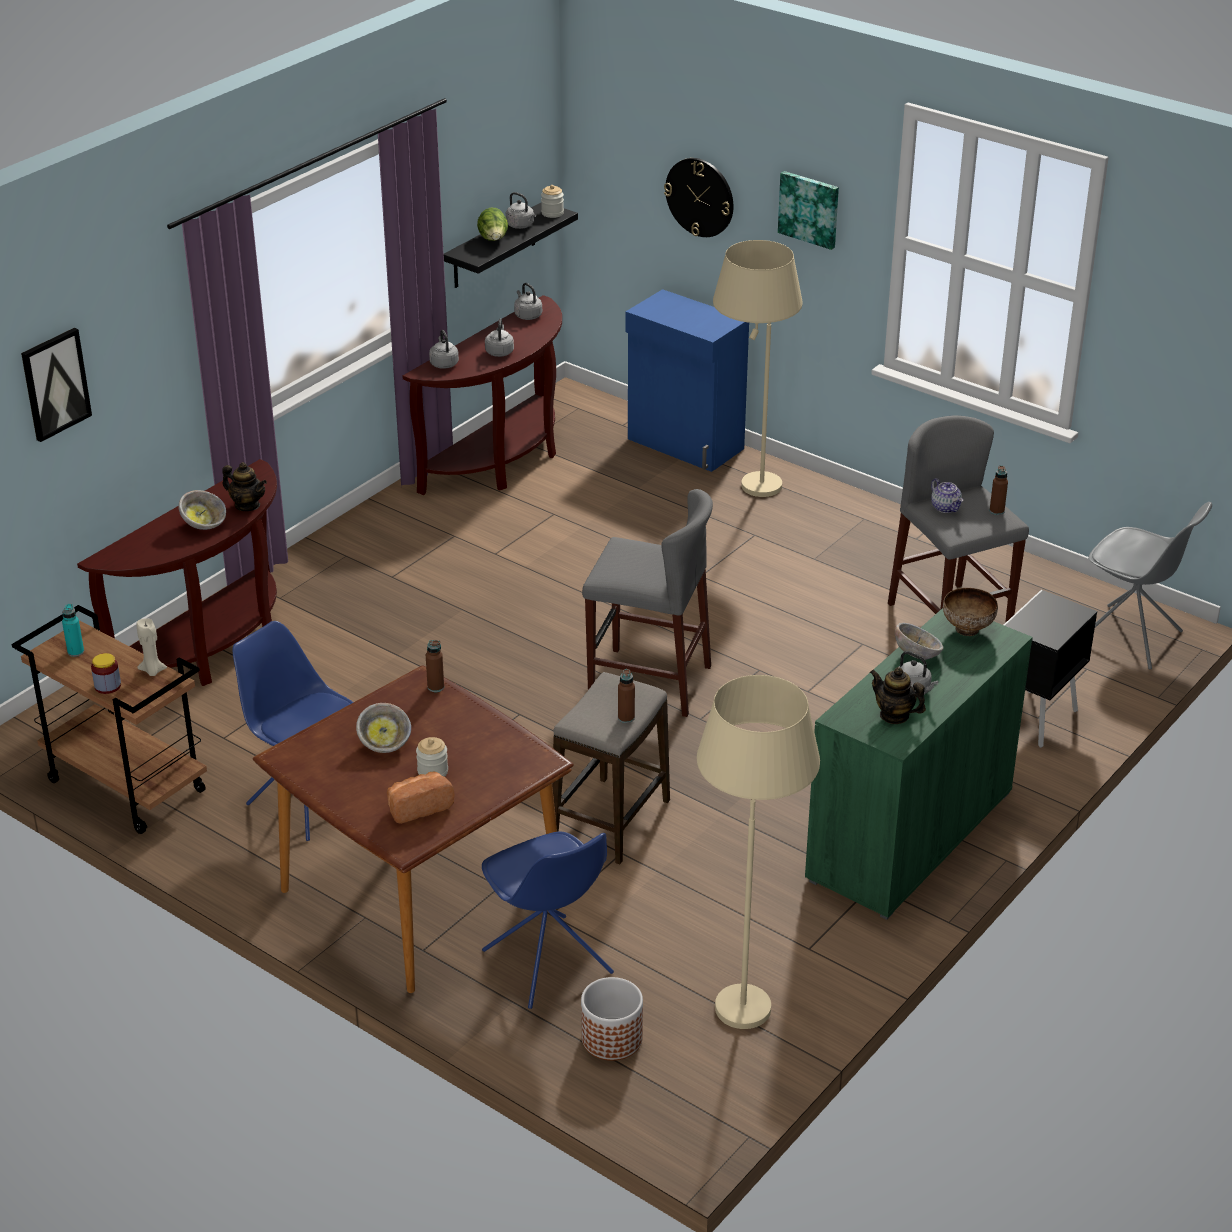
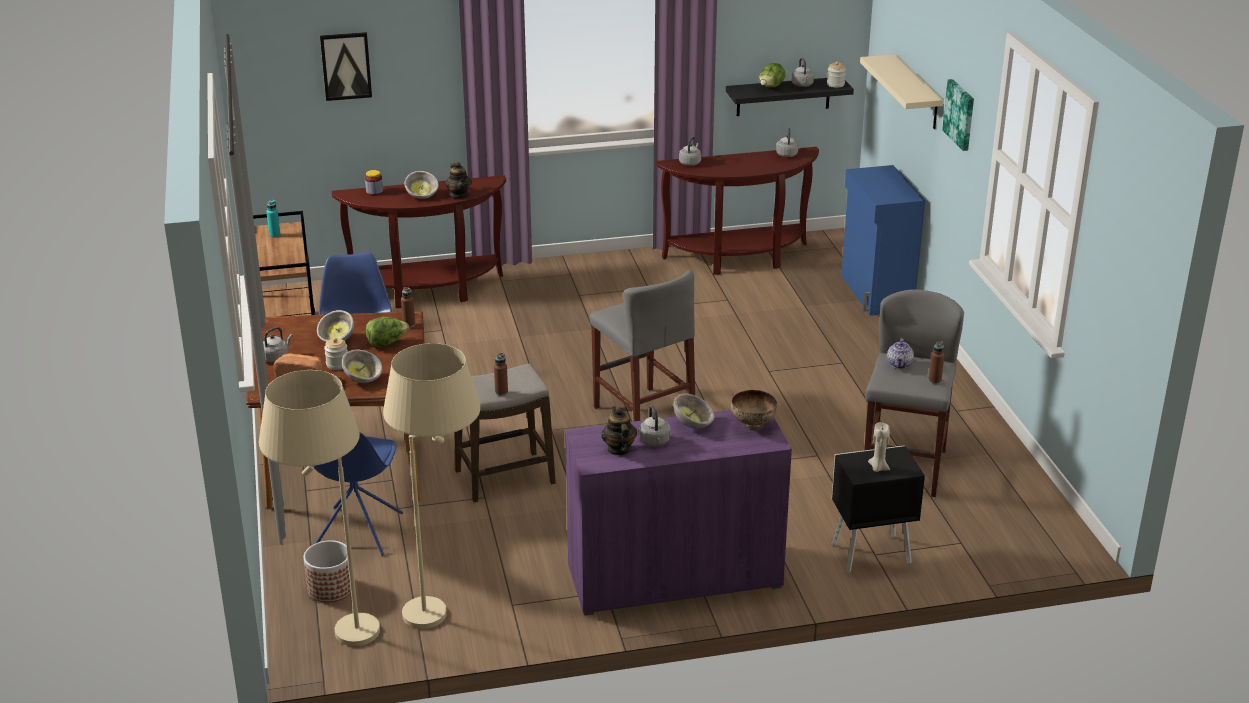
camera: 40 degrees right, 5 degrees down
jar [91,653,121,694] -> jar moved to [365,170,383,196]
beige candle [137,619,167,676] -> beige candle moved to [868,422,890,472]
grey kettle [485,318,514,357] -> grey kettle moved to [263,327,293,362]
wall clock [664,158,733,237] -> beige shelf [860,54,944,129]
beige floor lamp [713,240,803,497] -> beige floor lamp moved to [259,370,380,646]
green cabinet [805,608,1033,920] -> purple cabinet [565,410,792,616]
grey chair [1088,502,1212,669] -> none
none -> bowl [342,350,382,383]
none -> lettuce [366,317,409,347]

